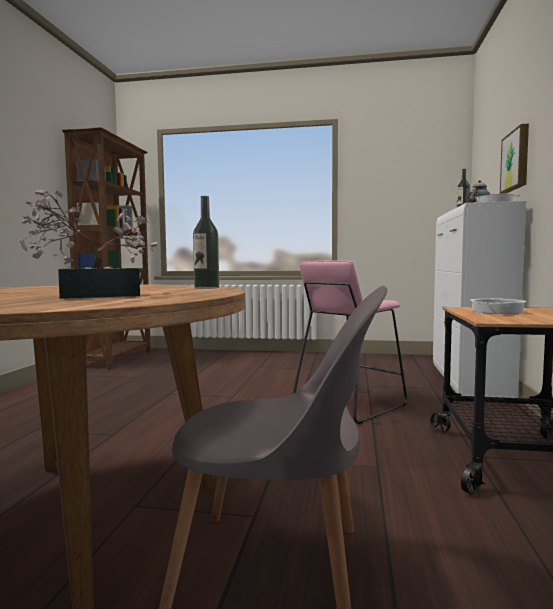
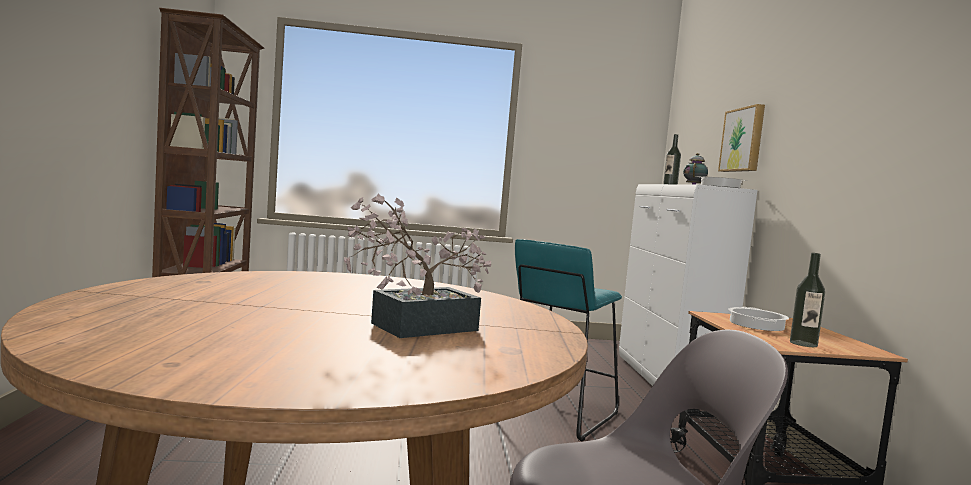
camera: 15 degrees left, 0 degrees up
bottle [193,196,219,289] -> bottle moved to [790,253,825,347]
pink stool [293,260,407,424] -> turquoise stool [515,239,622,442]

